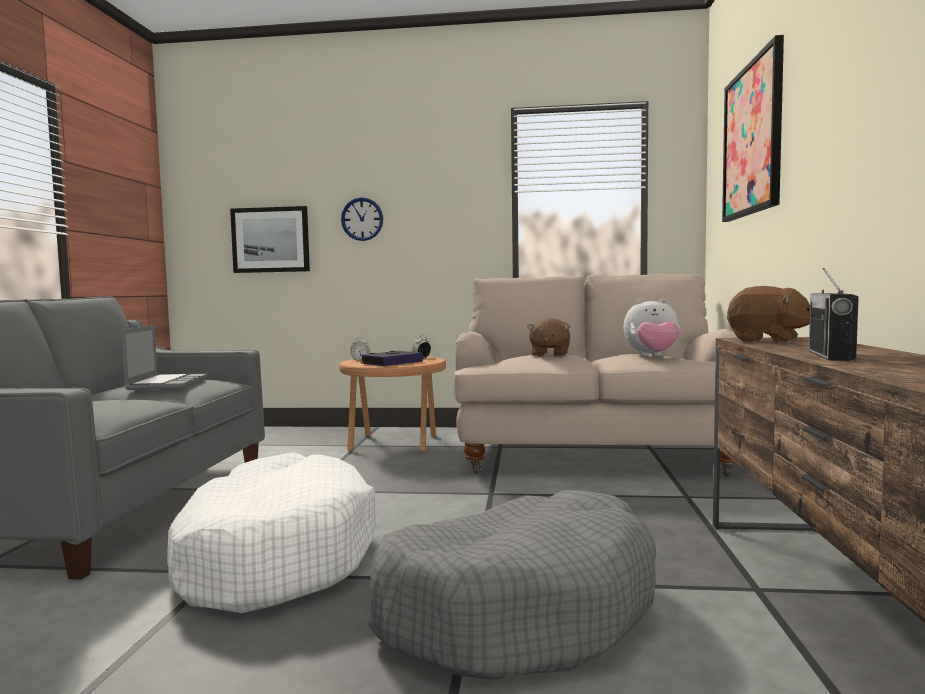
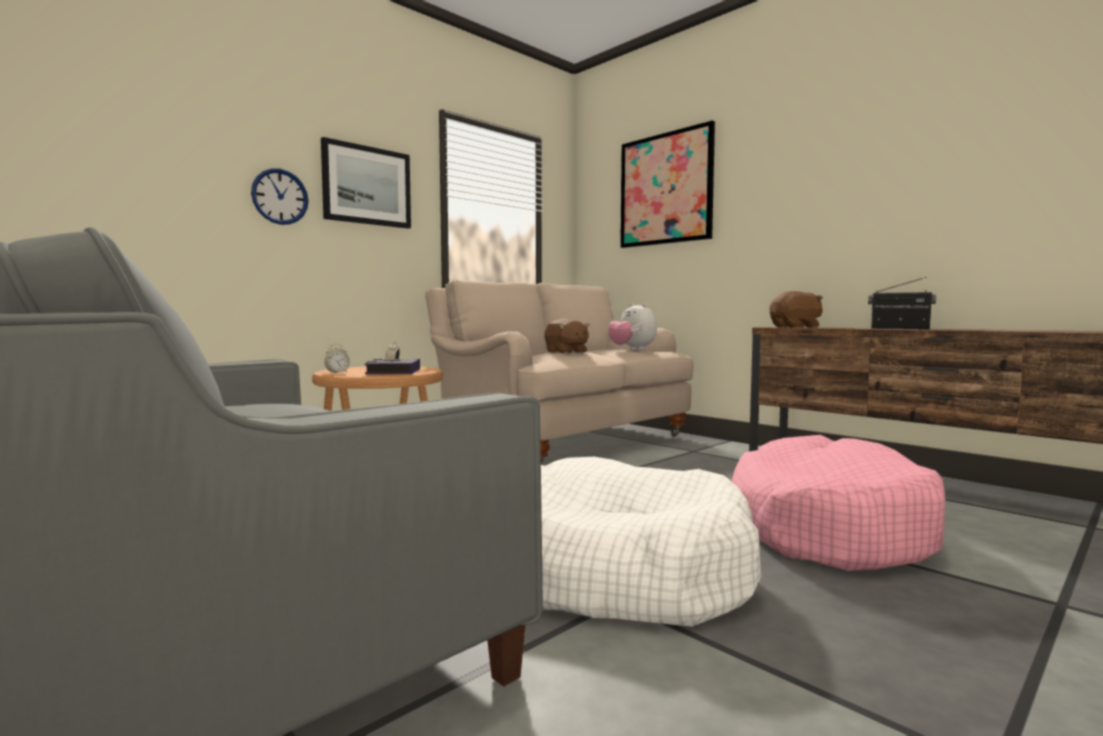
camera: 50 degrees left, 0 degrees up
laptop [121,325,208,390] -> none
picture [230,206,310,273] -> picture moved to [321,137,411,229]
grey dog bed [368,490,656,680] -> pink dog bed [732,435,946,571]
plush toy [623,299,680,356] -> plush toy turned 105 degrees clockwise [608,303,657,350]
radio [809,268,859,361] -> radio turned 150 degrees clockwise [868,277,936,329]

